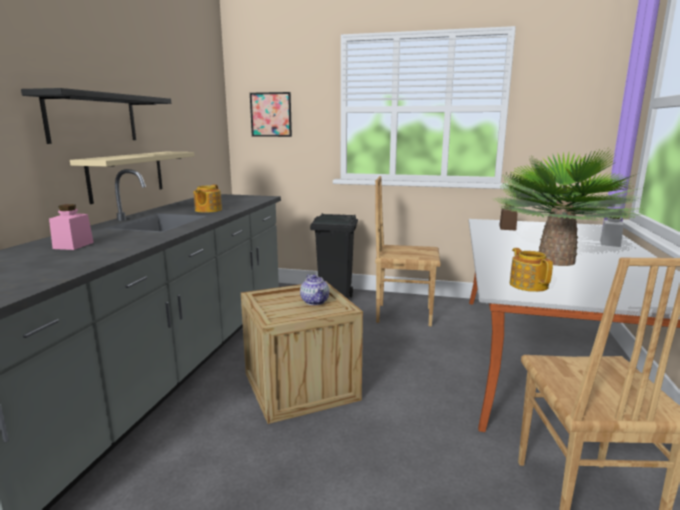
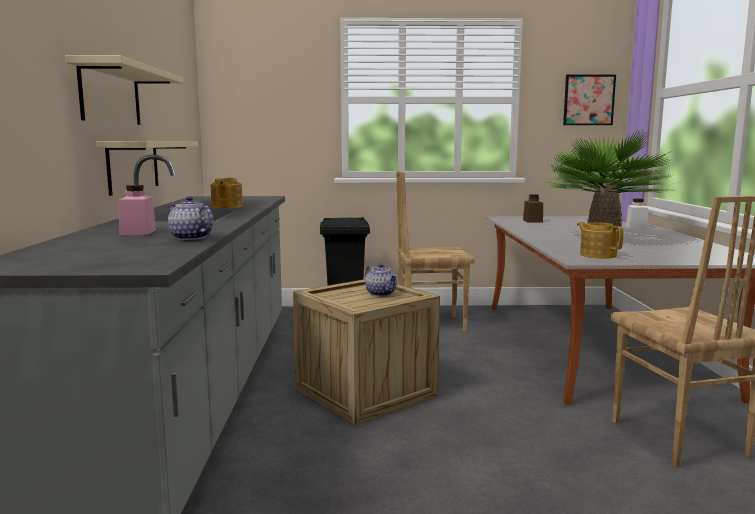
camera: 15 degrees left, 5 degrees down
black shelf [21,88,171,144] -> beige shelf [65,55,184,125]
picture [250,92,292,137] -> picture moved to [563,74,616,125]
none -> teapot [168,196,213,240]

